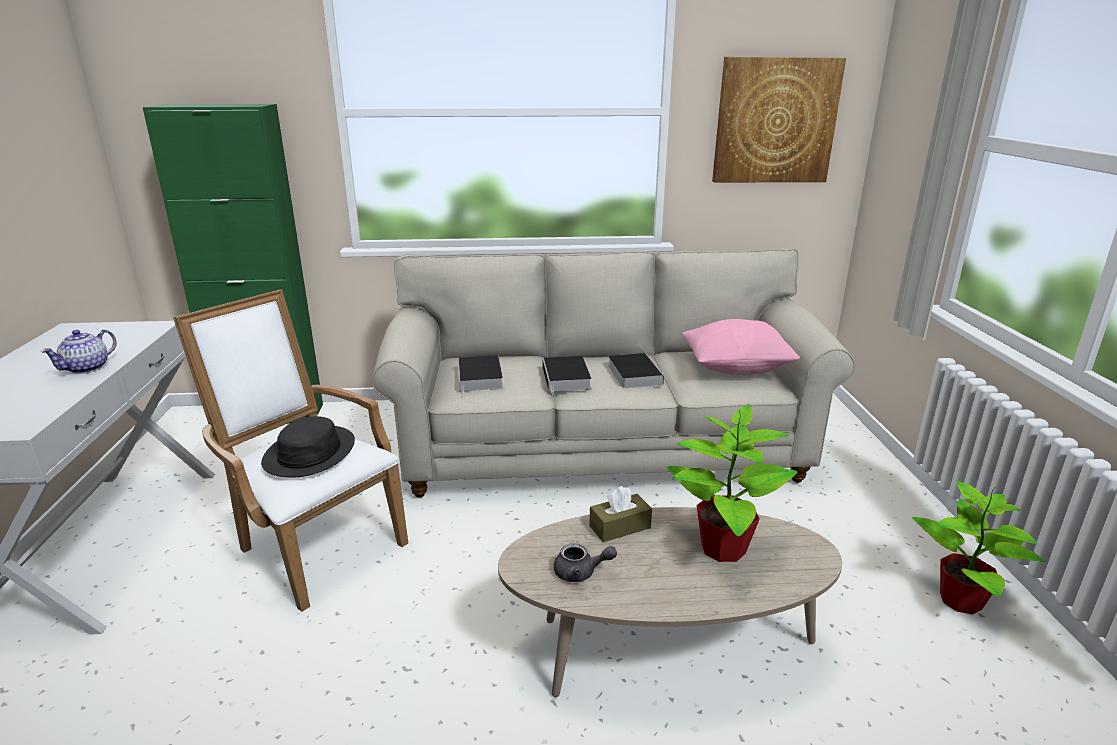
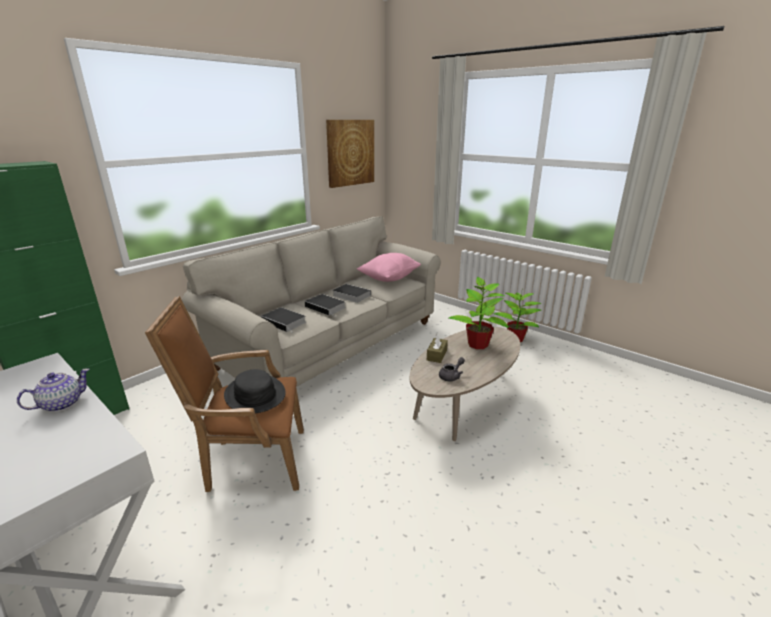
camera: 45 degrees left, 0 degrees up
teapot [41,329,117,374] -> teapot turned 120 degrees counterclockwise [17,368,90,412]
white armchair [173,289,408,612] -> brown armchair [145,296,304,492]

